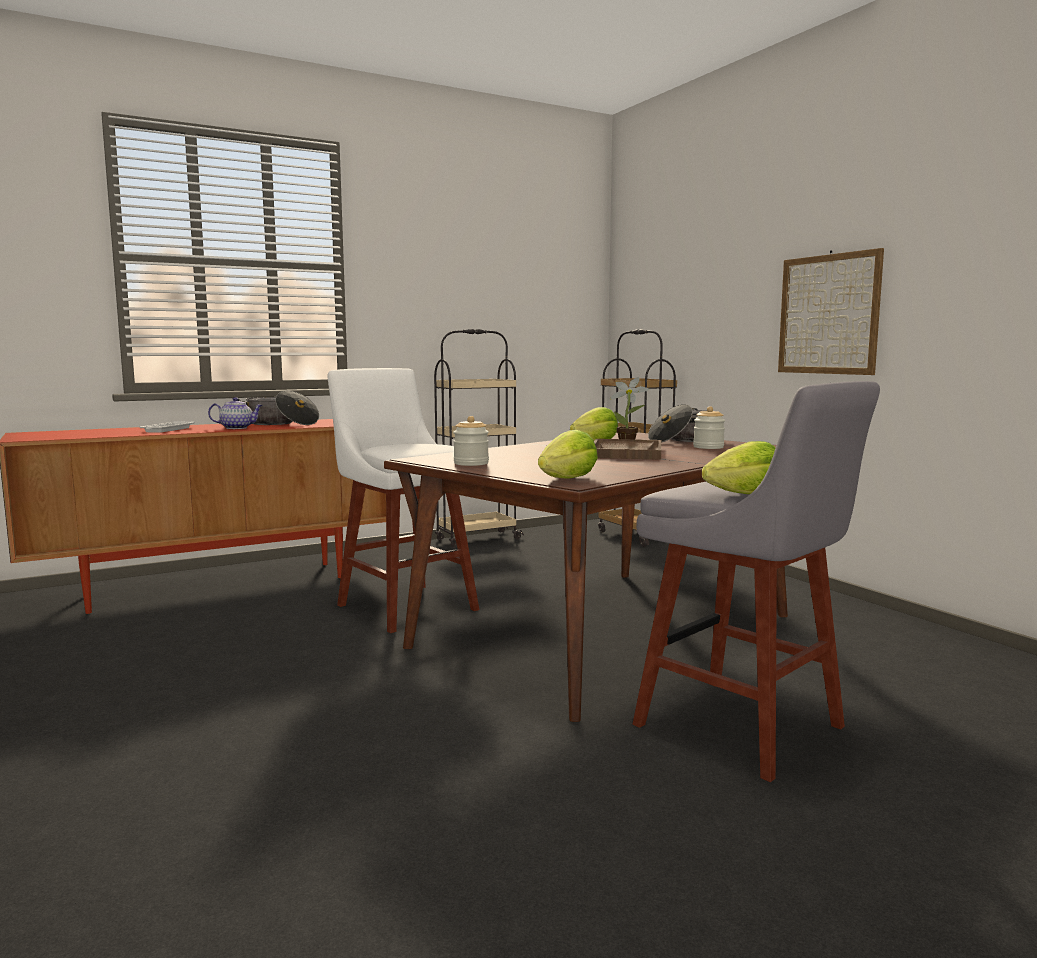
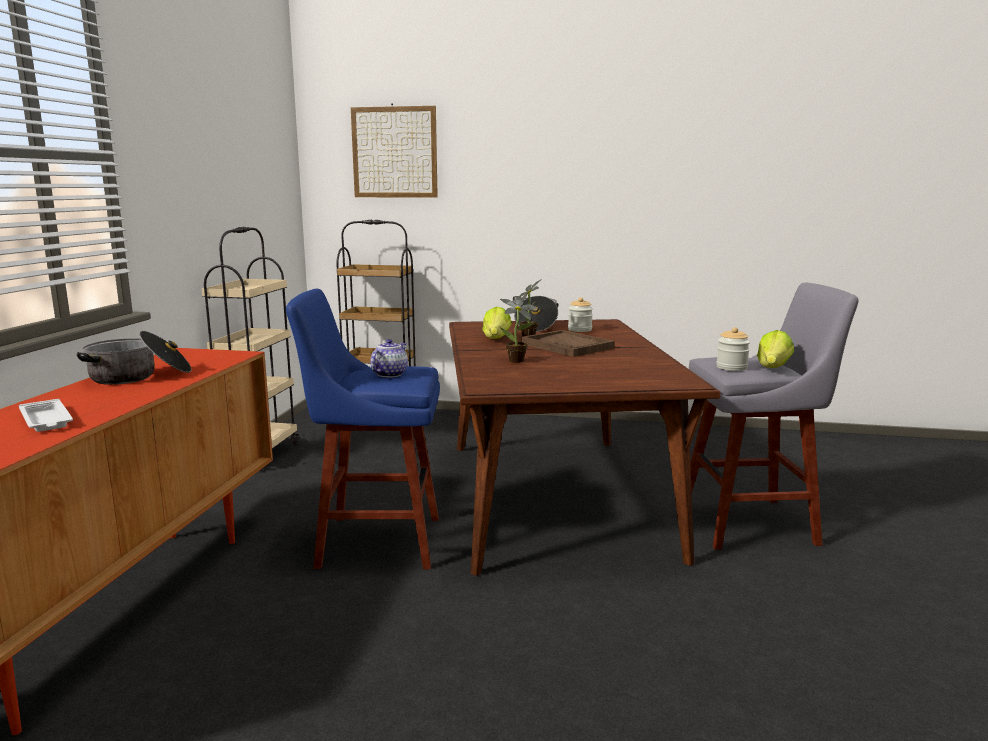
camera: 50 degrees left, 5 degrees up
teapot [208,397,263,429] -> teapot moved to [371,339,408,378]
white stool [328,368,479,633] -> blue stool [286,289,440,569]
jar [453,416,489,466] -> jar moved to [716,327,750,371]
lettuce [538,430,598,479] -> none
picture [778,248,884,375] -> picture moved to [351,103,438,198]
none -> potted plant [500,296,538,363]

